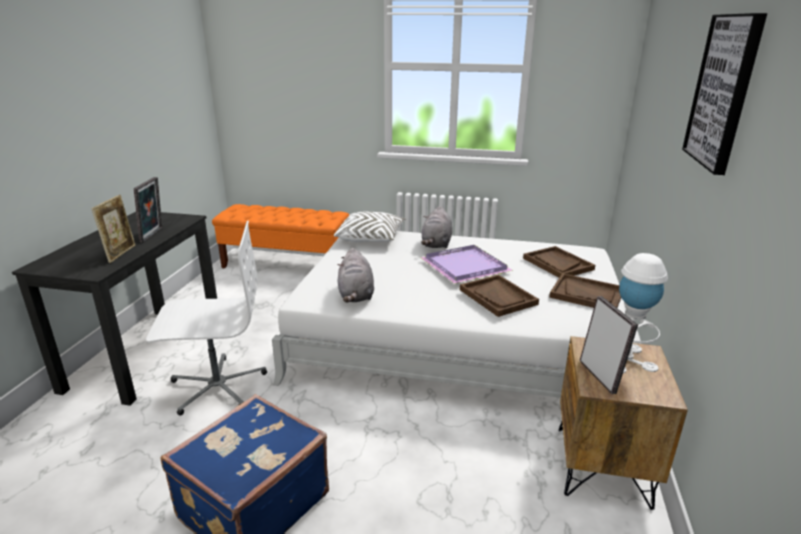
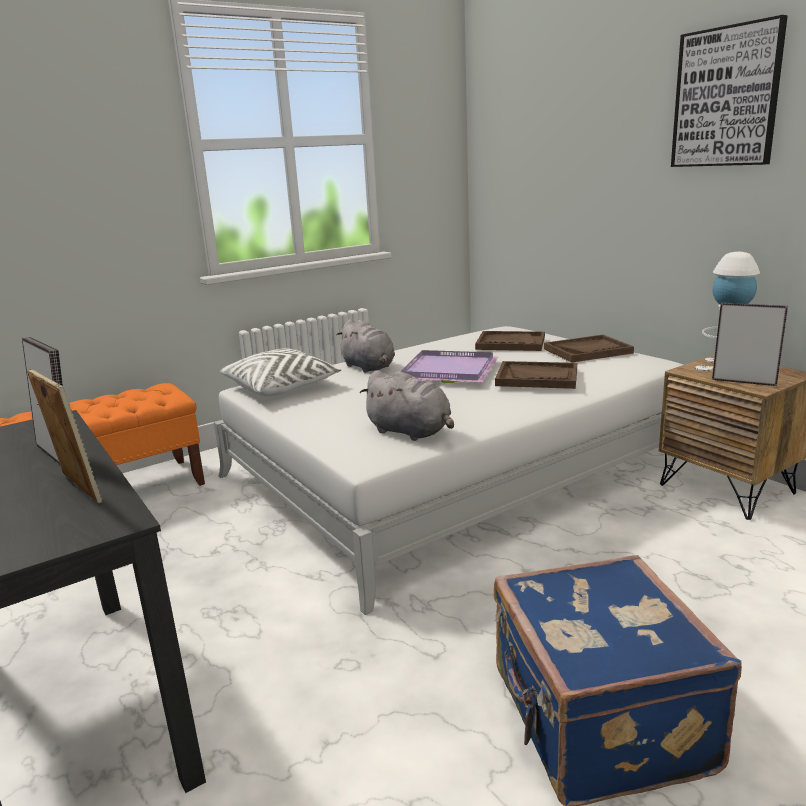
camera: 45 degrees left, 5 degrees down
white office chair [146,221,267,416] -> none

